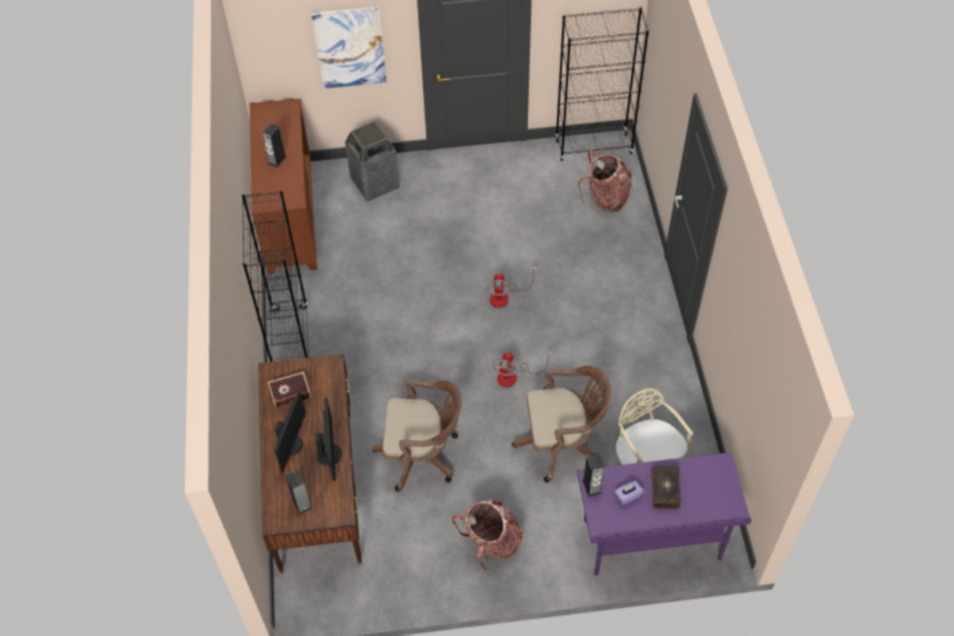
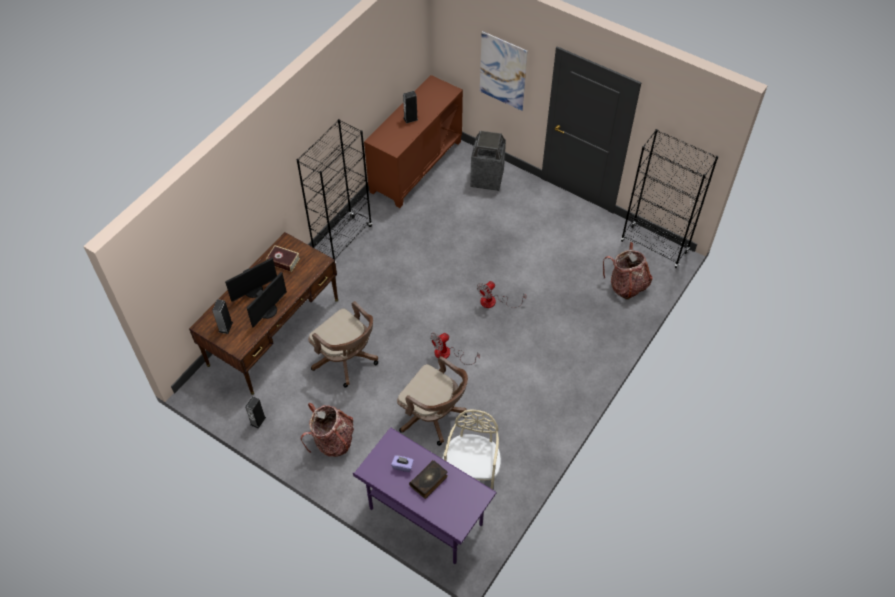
camera: 40 degrees right, 0 degrees up
speaker [582,452,604,497] -> speaker moved to [245,396,266,429]

